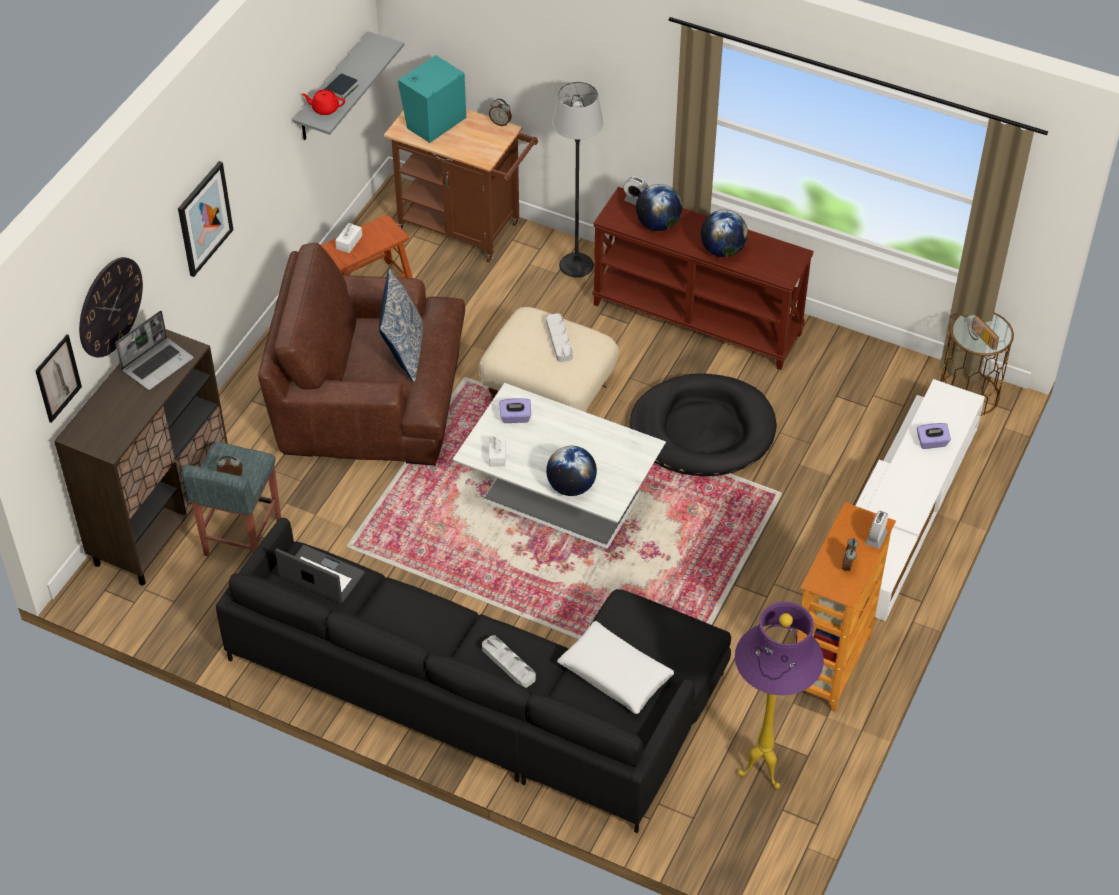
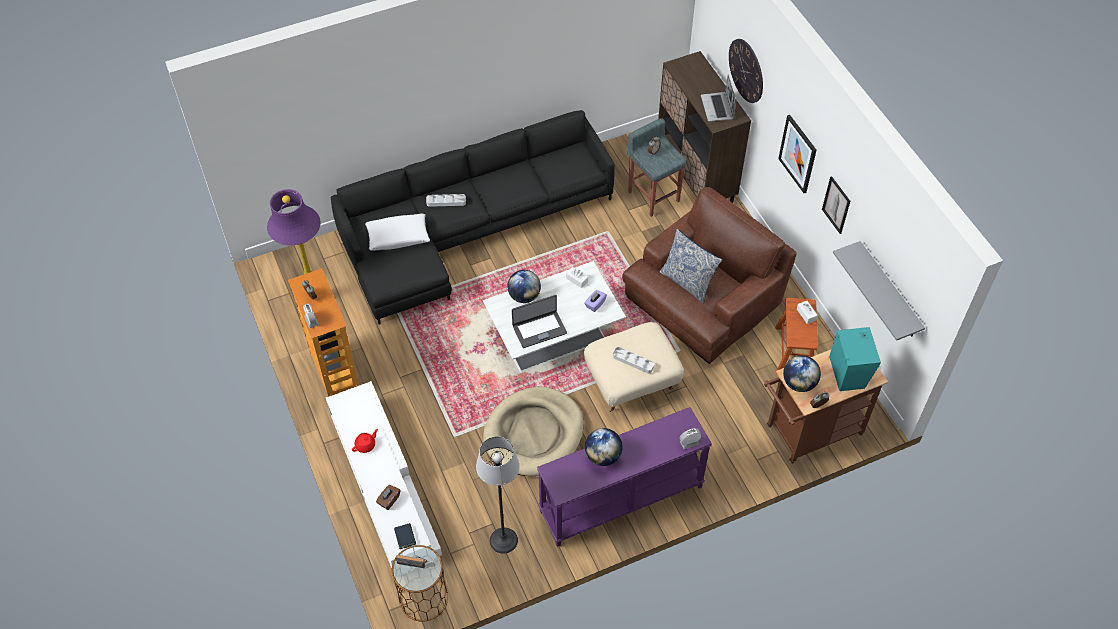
camera: 130 degrees right, 5 degrees up
picture [35,334,82,423] -> picture moved to [822,176,850,234]
laptop [275,545,365,603] -> laptop moved to [512,295,567,348]
red teapot [301,89,345,115] -> red teapot moved to [352,429,378,453]
book [325,73,359,99] -> book moved to [394,523,416,549]
floor lamp [552,82,603,278] -> floor lamp moved to [476,436,520,554]
brown console table [592,187,814,370] -> purple console table [537,407,712,547]
black dog bed [629,373,777,476] -> beige dog bed [483,386,584,476]
globe [636,184,683,231] -> globe moved to [783,355,821,392]
purple tissue box [917,423,951,449] -> brown tissue box [376,485,400,510]

